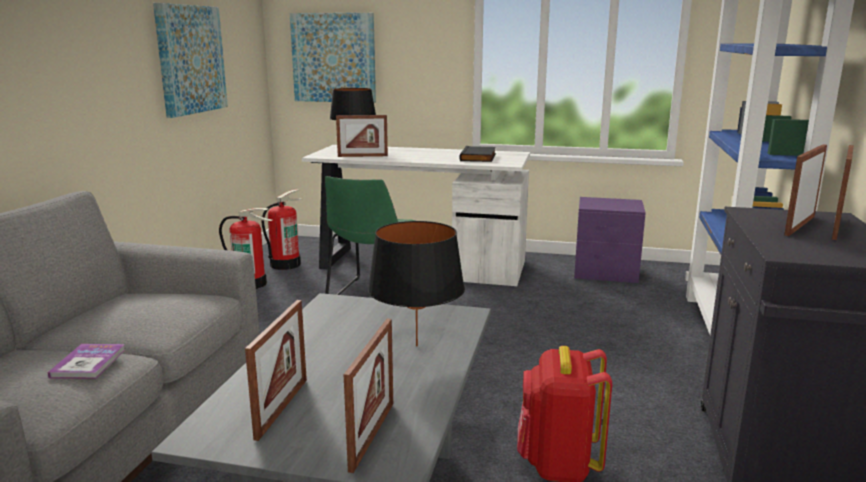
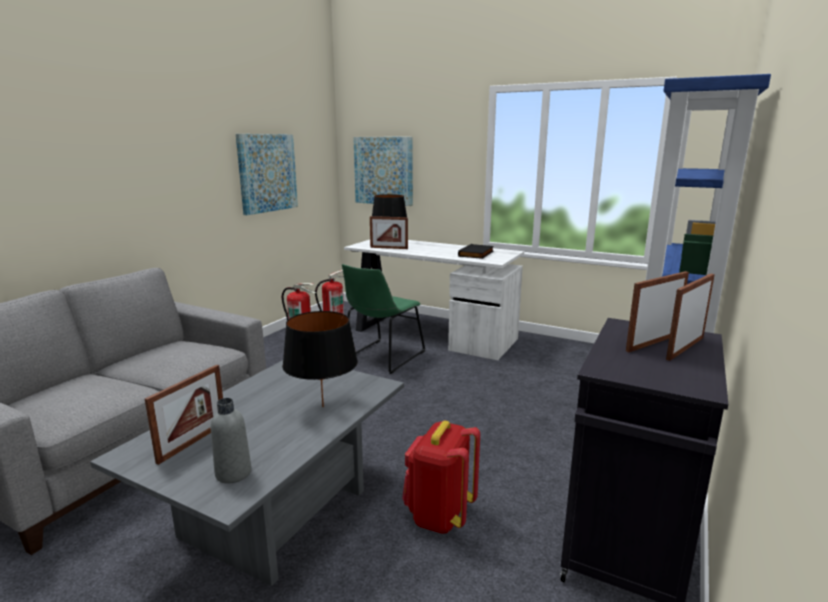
camera: 15 degrees right, 0 degrees up
book [48,344,125,379] -> none
picture frame [344,319,393,473] -> grey bottle [211,398,251,483]
purple nightstand [574,197,646,283] -> none

